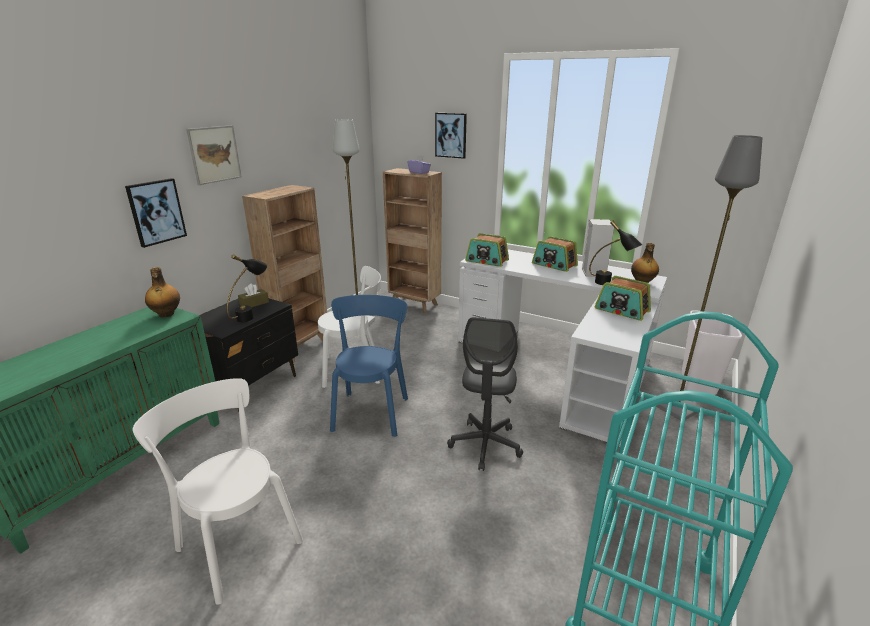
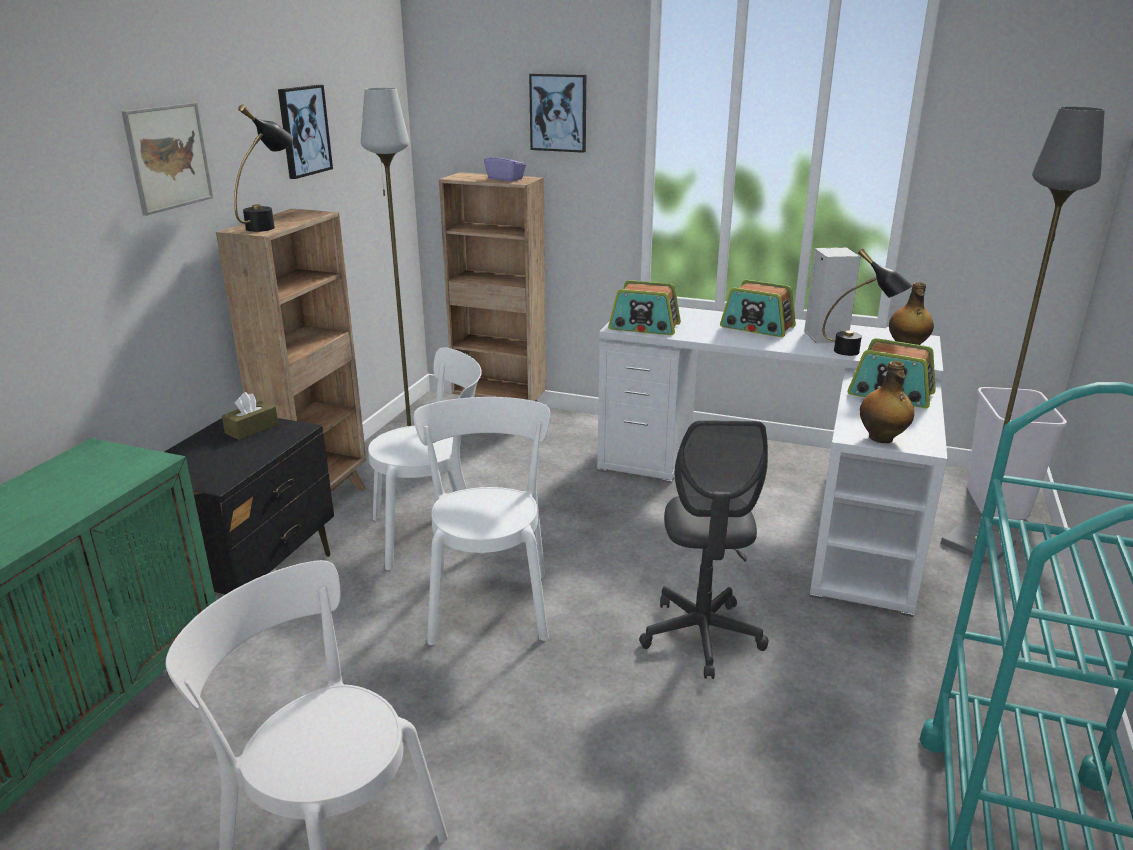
camera: 10 degrees left, 0 degrees up
picture [125,178,187,248] -> picture moved to [278,85,333,179]
bottle [145,267,180,318] -> bottle moved to [860,361,914,443]
black table lamp [227,254,267,323] -> black table lamp moved to [234,104,293,232]
blue chair [330,295,408,437] -> white chair [414,397,550,645]

